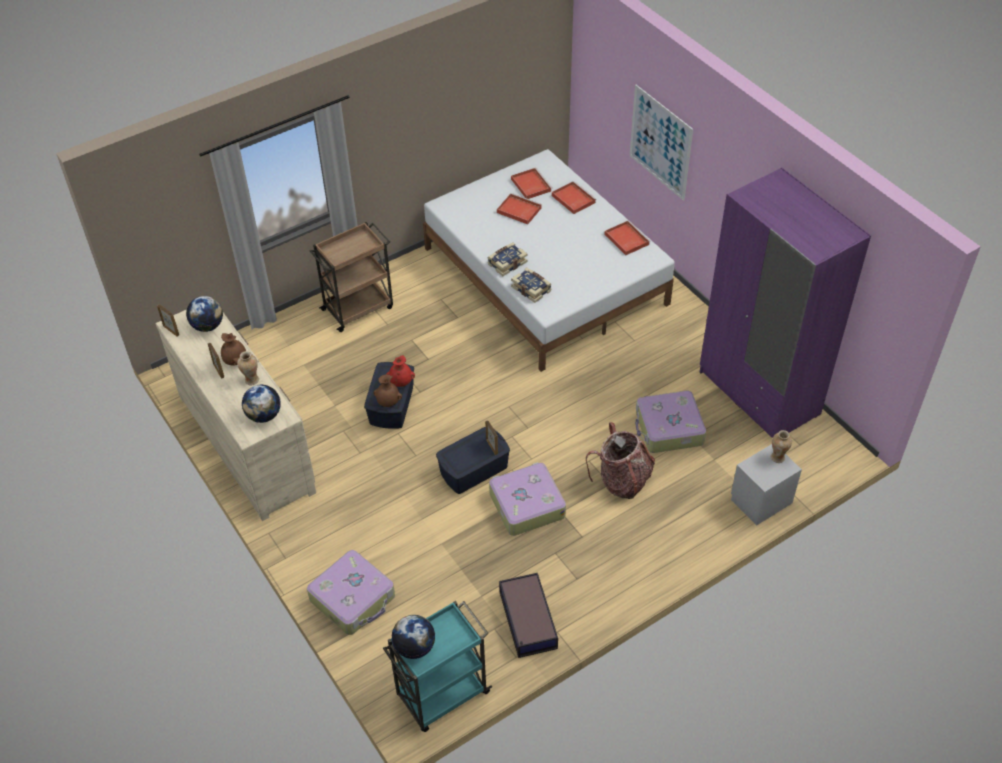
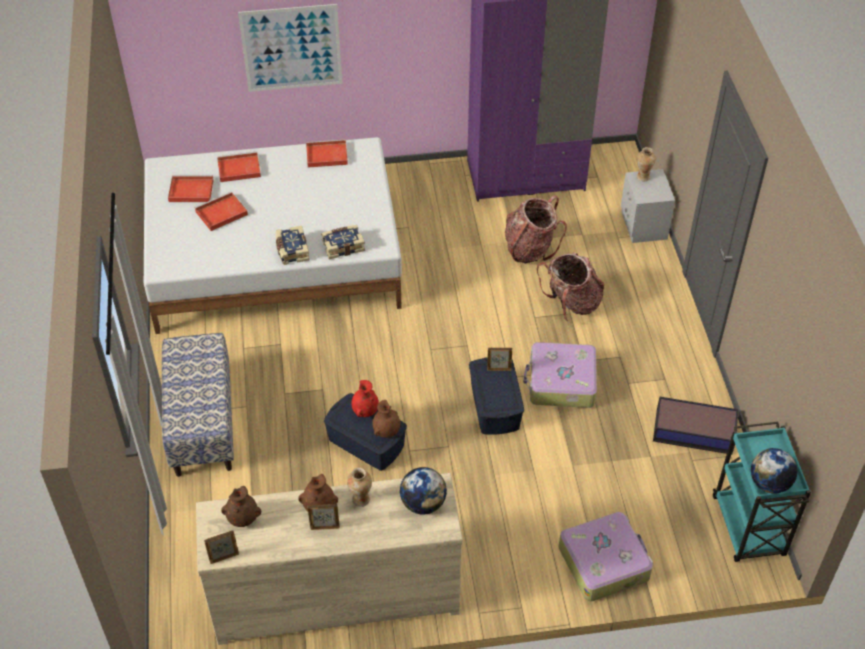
camera: 65 degrees left, 0 degrees up
globe [186,296,223,332] -> brown vase [221,486,261,527]
brown cart [310,222,393,332] -> bench [162,333,234,477]
suitcase [635,391,706,453] -> backpack [505,195,567,264]

